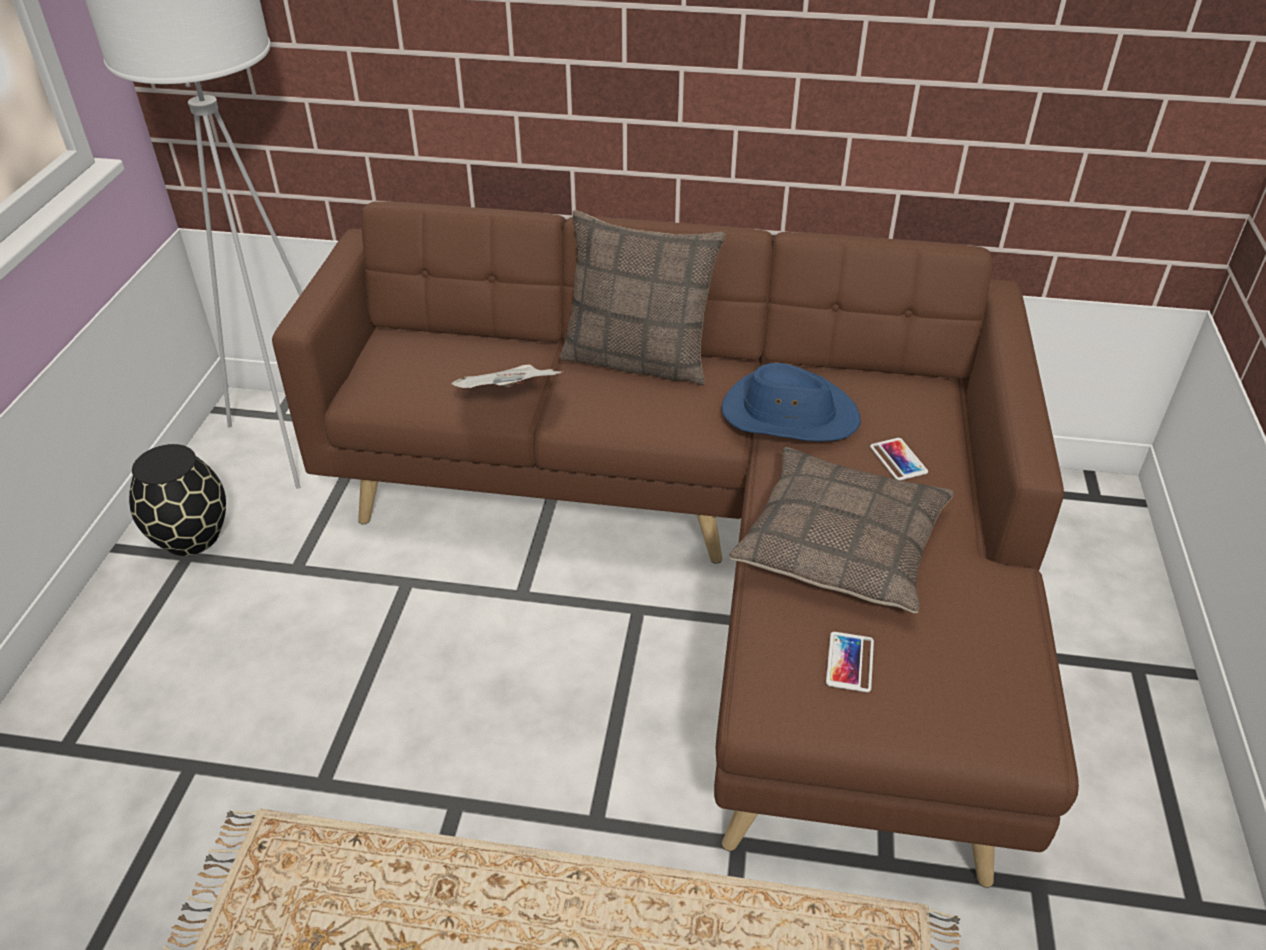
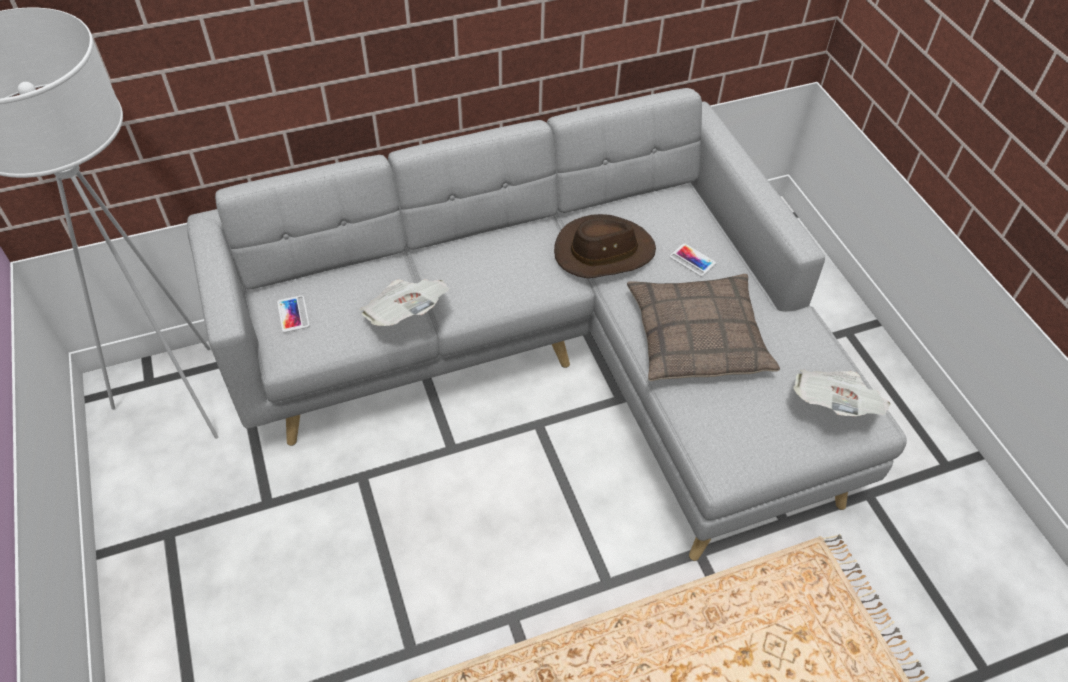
camera: 30 degrees left, 10 degrees up
black vase [129,444,226,556] -> none
brown sofa [272,201,1079,888] -> grey sofa [187,88,907,561]
pillow [560,210,725,385] -> none
blue hat [722,363,861,441] -> brown hat [554,214,656,278]
phone [826,632,874,692] -> phone moved to [277,295,310,333]
none -> newspaper [793,370,891,416]

